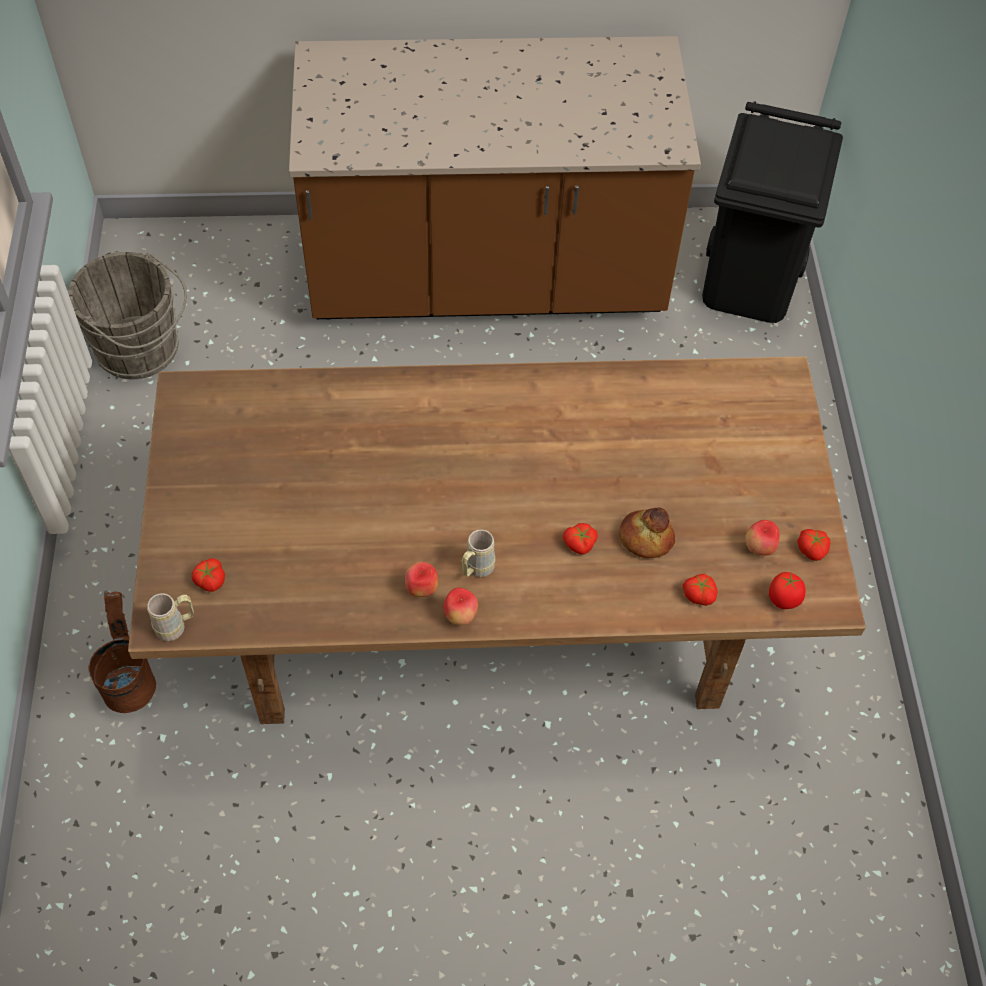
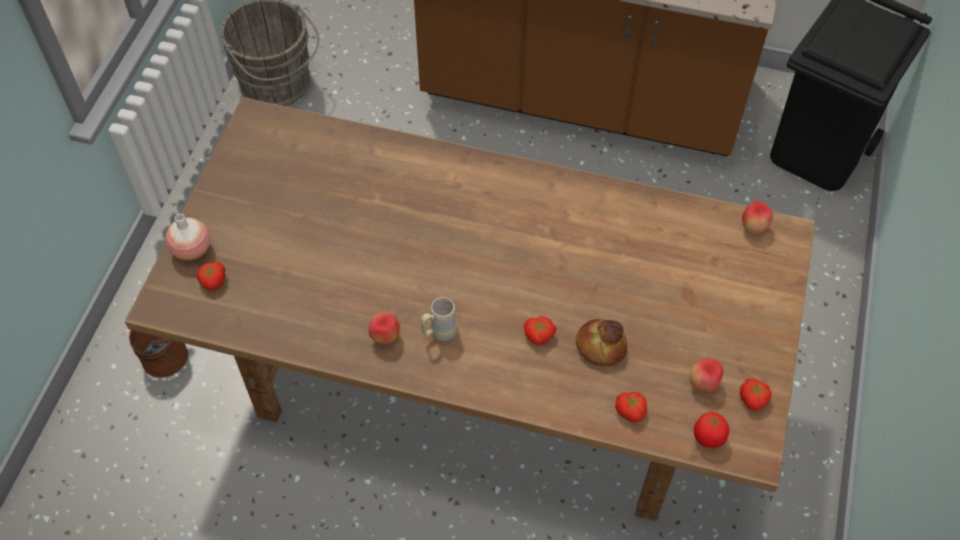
camera: 20 degrees right, 0 degrees up
beige mug [147,593,194,641] -> none
apple [443,588,478,625] -> apple moved to [742,201,773,234]
none -> vase [166,214,210,260]

